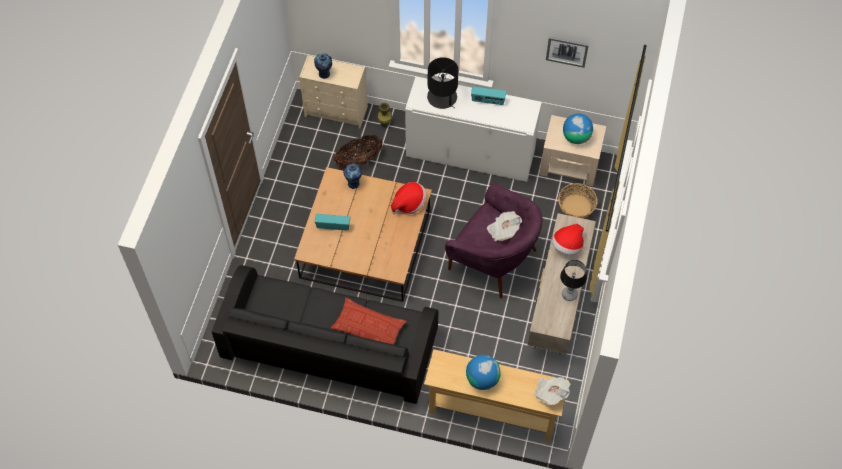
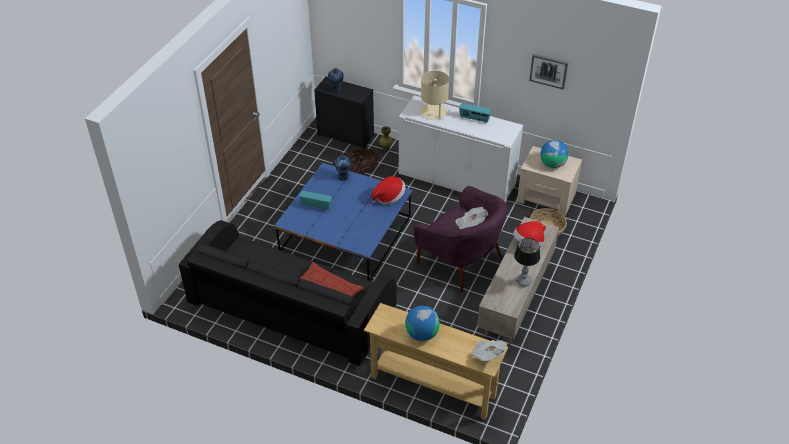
camera: 10 degrees right, 15 degrees down
brown coffee table [294,167,432,302] -> blue coffee table [274,163,413,281]
beige dresser [299,55,368,128] -> black dresser [314,76,374,149]
black table lamp [427,57,459,109] -> beige table lamp [420,71,449,120]

